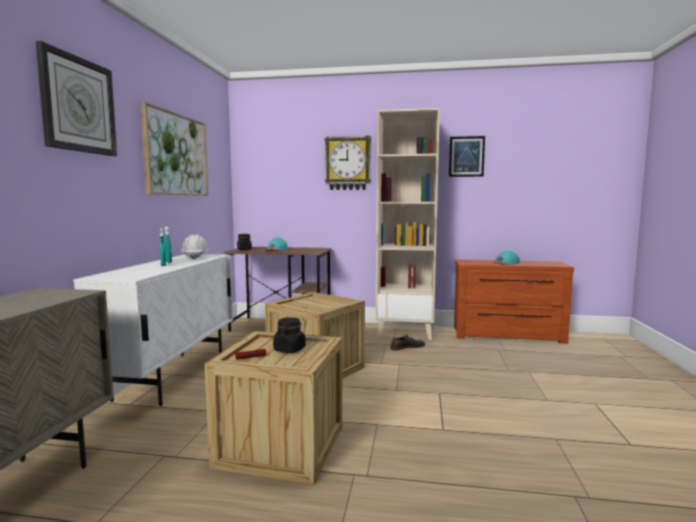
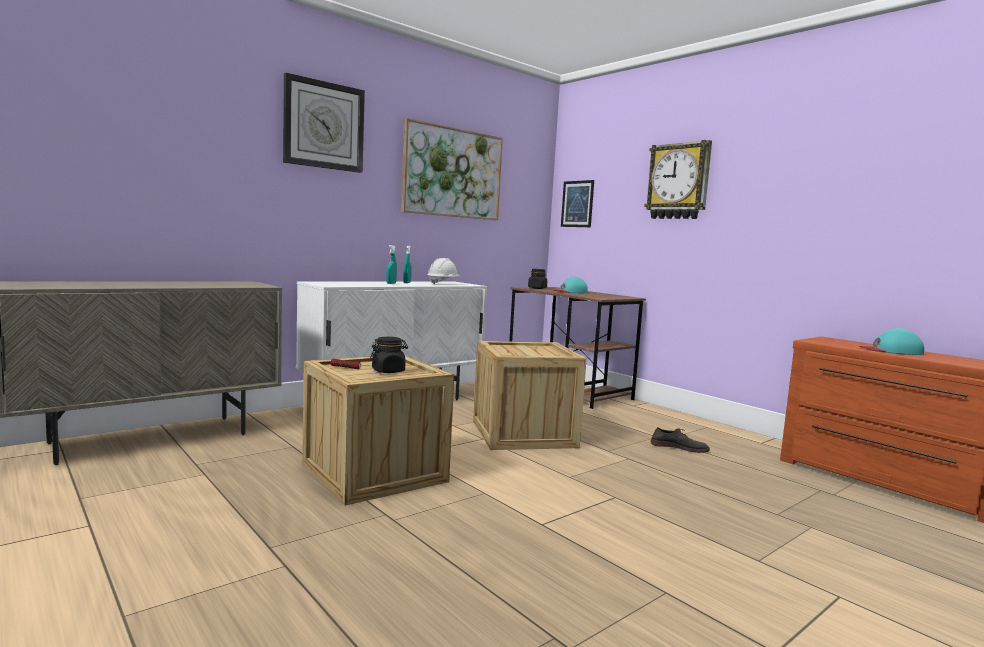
camera: 40 degrees right, 0 degrees up
beige bookcase [376,108,440,340] -> none
picture [449,136,485,177] -> picture moved to [561,180,594,227]

